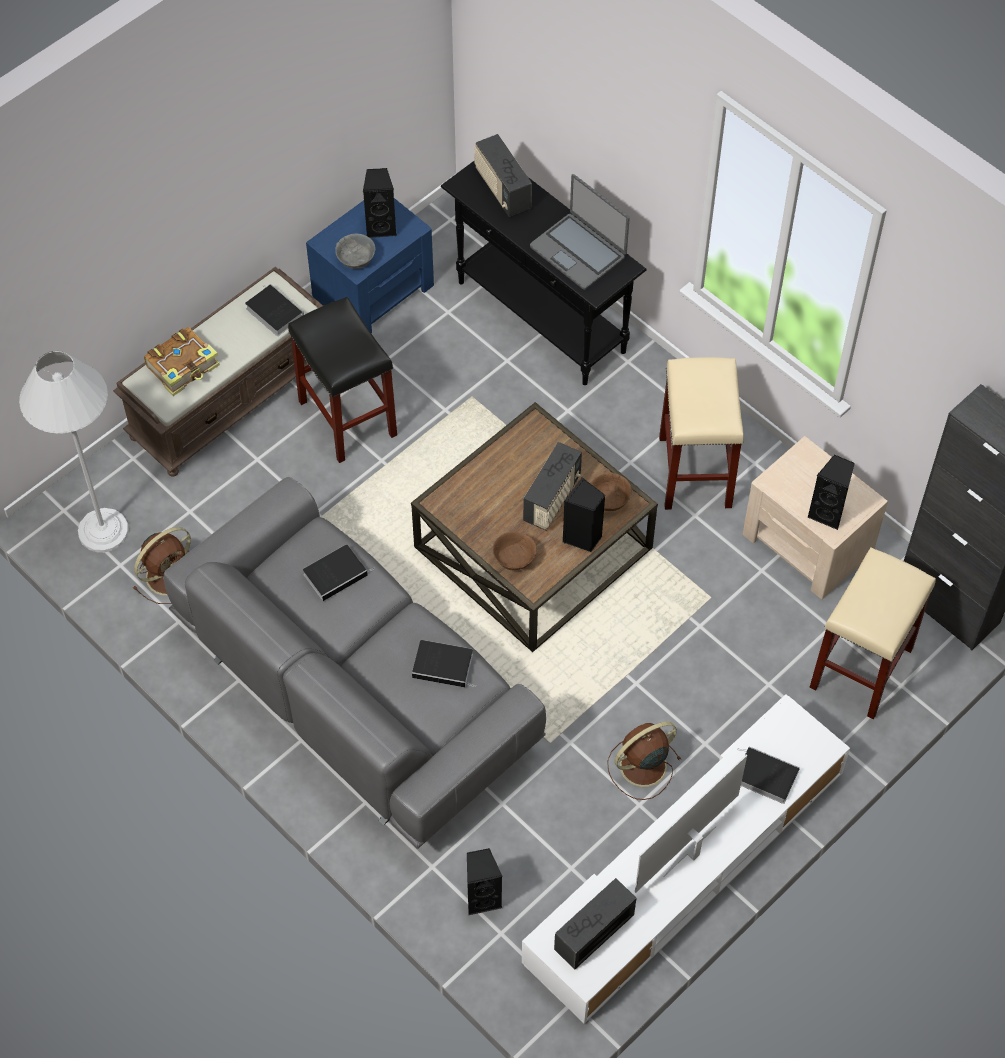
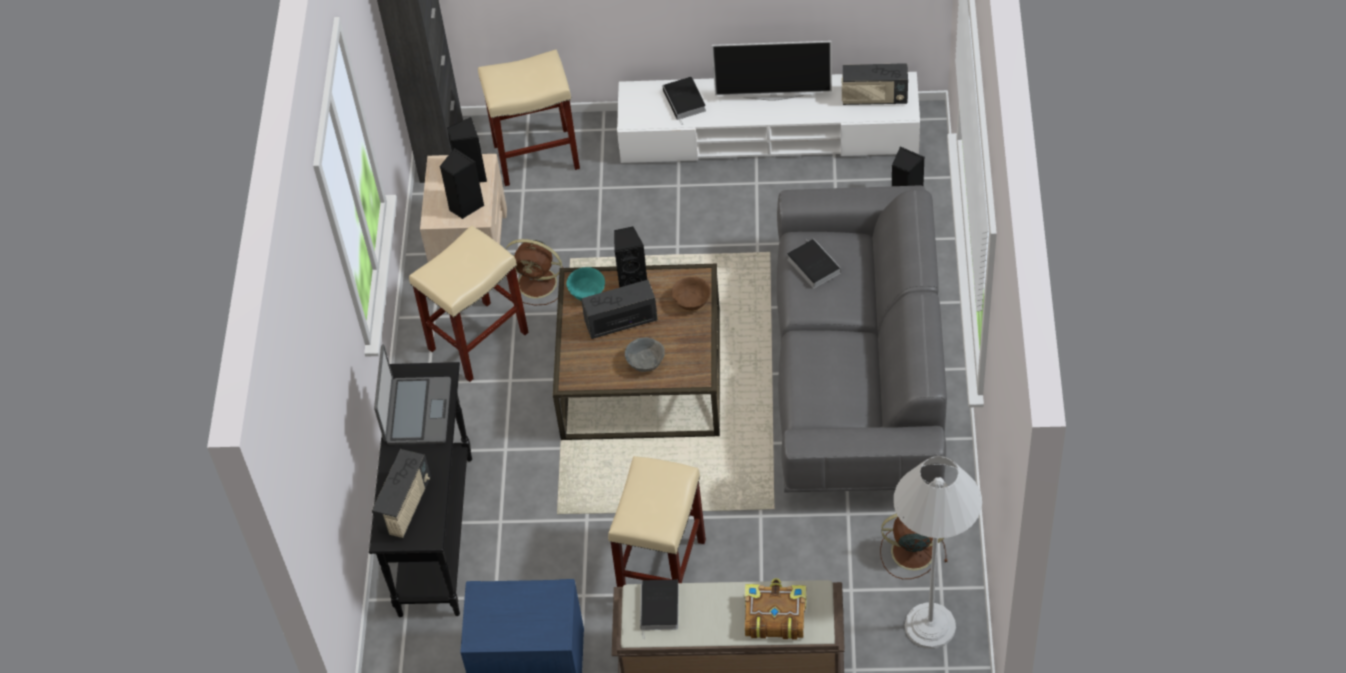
camera: 130 degrees left, 5 degrees down
black stool [288,297,397,463] -> beige stool [608,456,706,587]
book [303,544,374,601] -> none
grey bowl [335,234,375,269] -> grey bowl moved to [625,337,665,372]
black speaker [363,168,397,238] -> black speaker moved to [440,148,484,219]
brown bowl [590,473,632,511] -> turquoise bowl [566,267,605,300]
brown fan [607,722,681,800] -> brown fan moved to [506,239,564,305]

